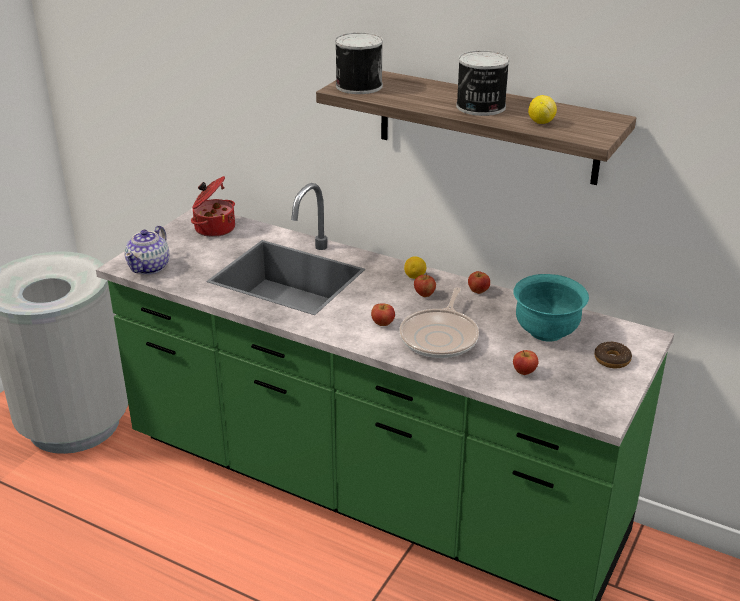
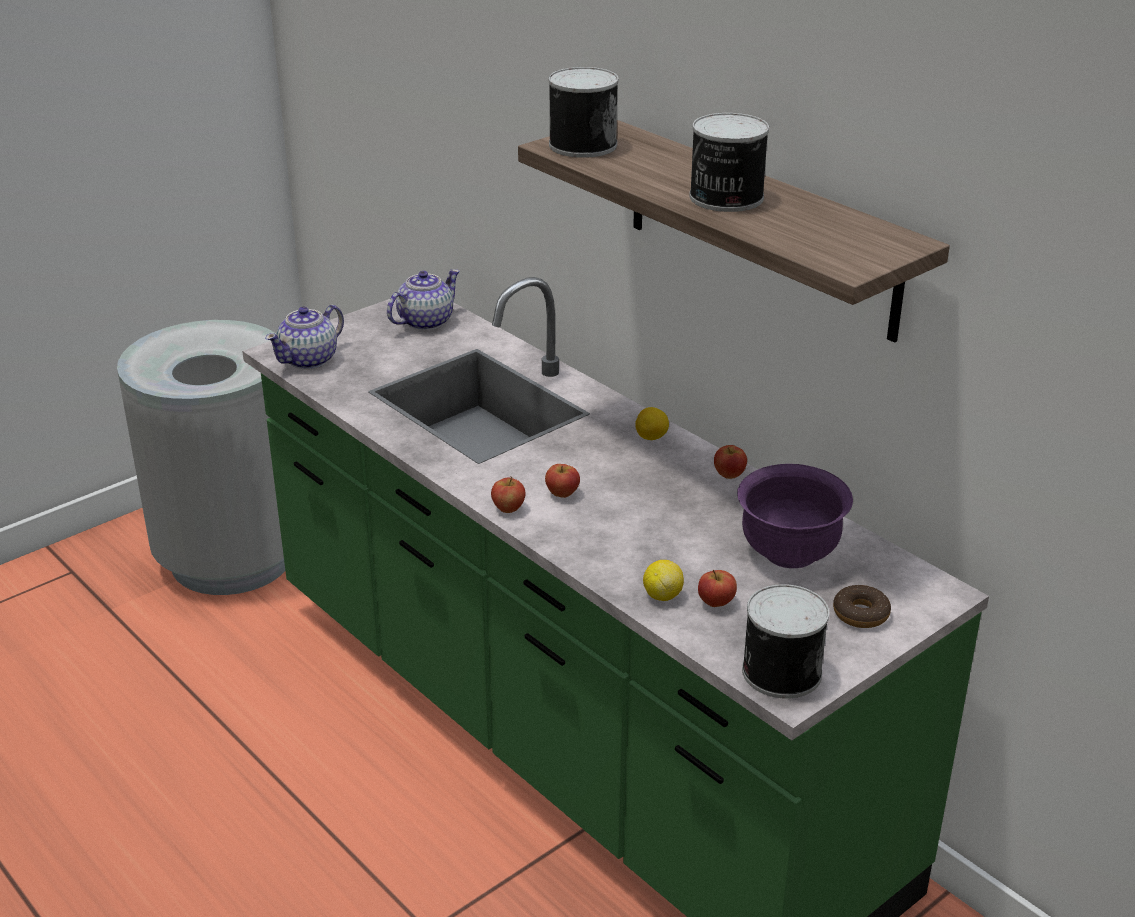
camera: 20 degrees right, 0 degrees up
cooking pot [191,176,235,237] -> teapot [387,269,460,330]
frying pan [400,287,479,358] -> none
apple [414,273,436,297] -> apple moved to [491,476,526,513]
turquoise bowl [513,274,589,342] -> purple bowl [737,464,853,568]
lemon [528,95,557,124] -> lemon moved to [643,560,684,601]
none -> can [742,584,829,699]

